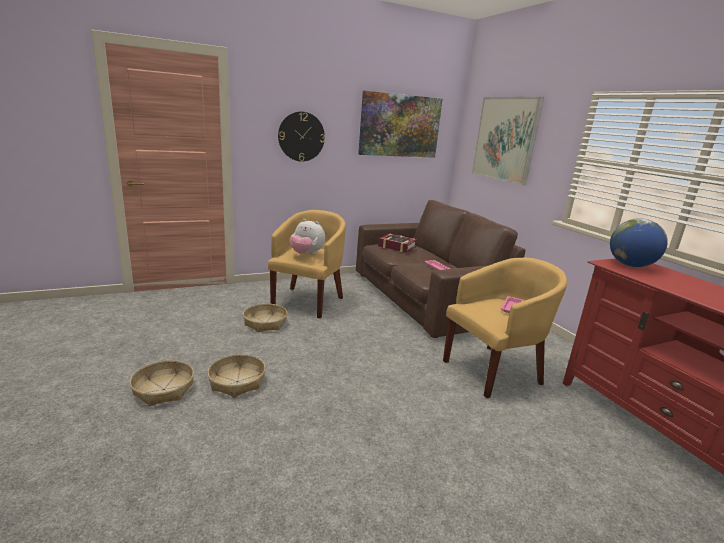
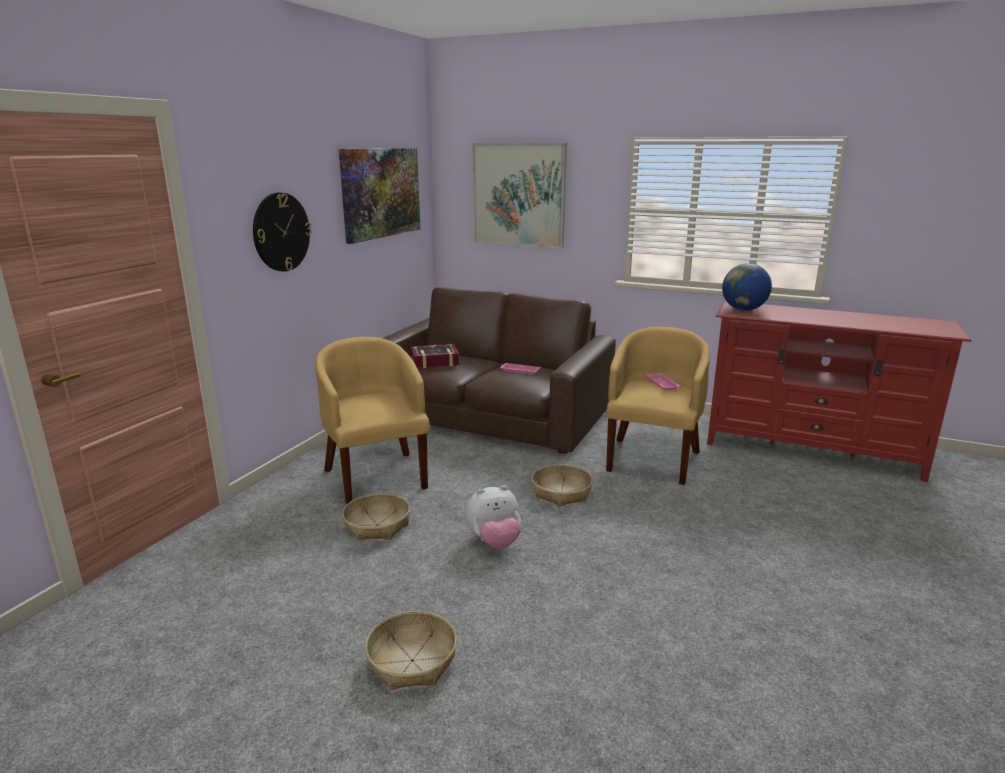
camera: 40 degrees left, 0 degrees up
basket [207,354,266,398] -> basket moved to [532,464,593,507]
plush toy [290,219,325,255] -> plush toy moved to [465,485,521,549]

